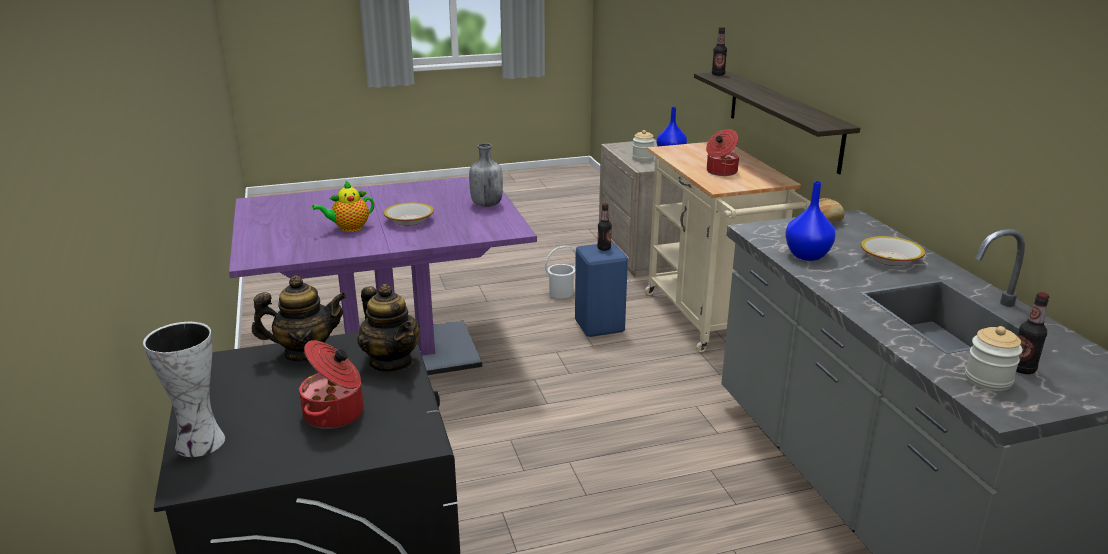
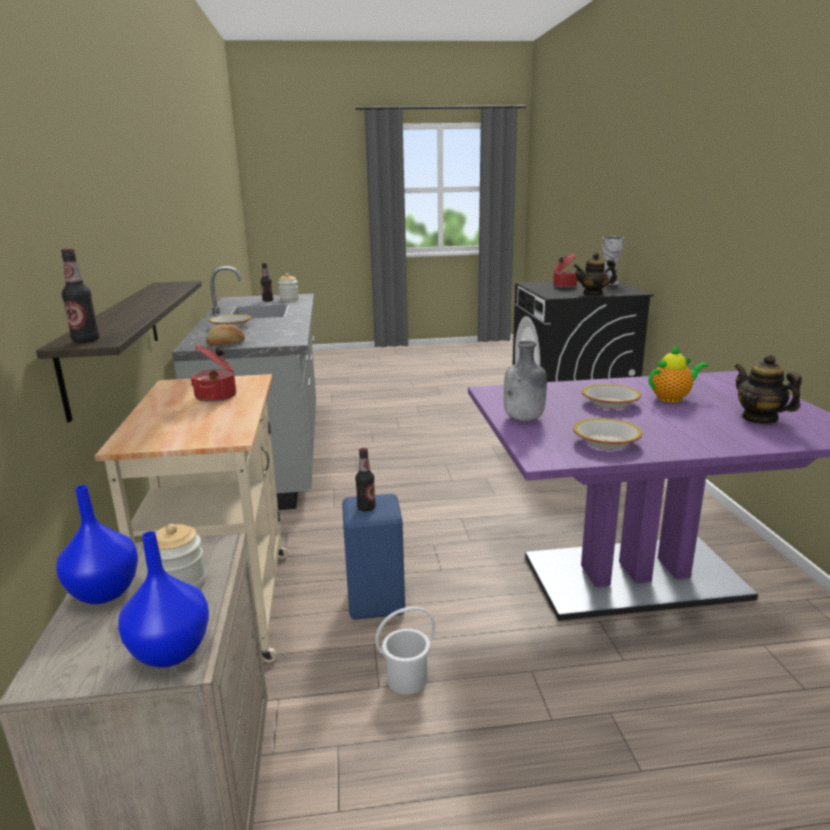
camera: 170 degrees left, 5 degrees down
teapot [357,284,420,372] -> teapot moved to [734,354,802,424]
blue vase [785,181,836,261] -> blue vase moved to [118,531,209,668]
none -> bowl [573,418,642,450]

